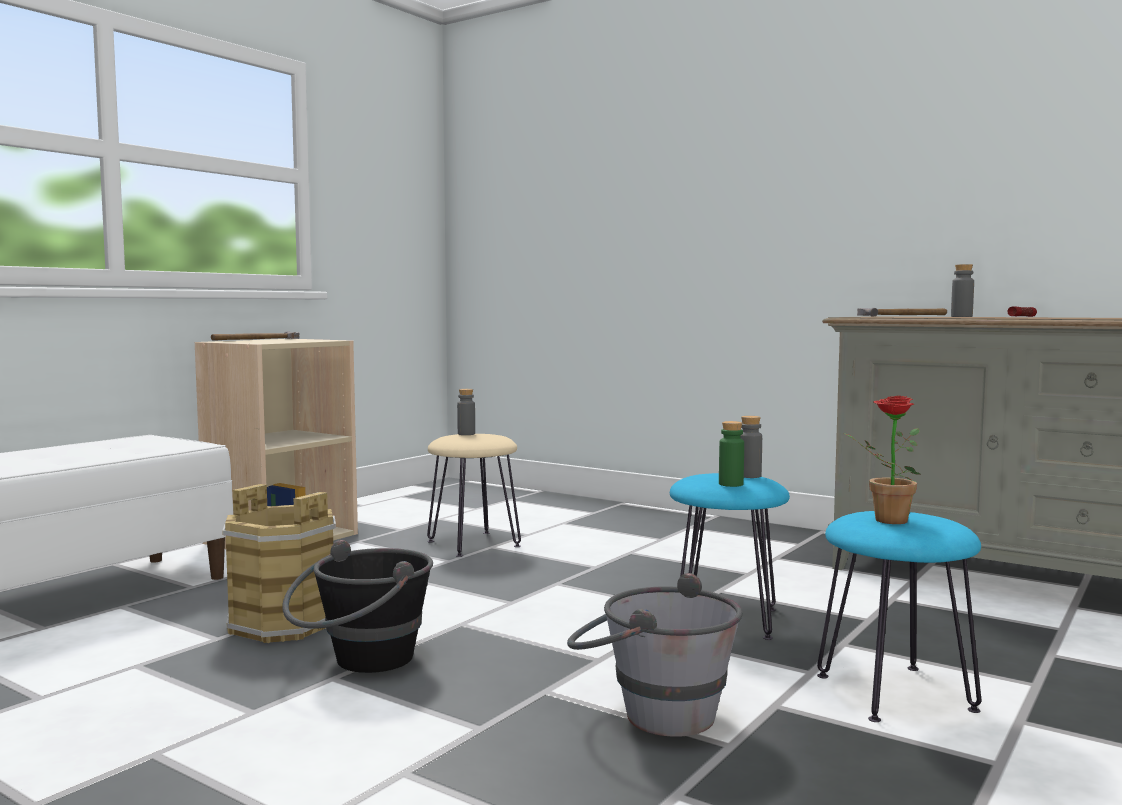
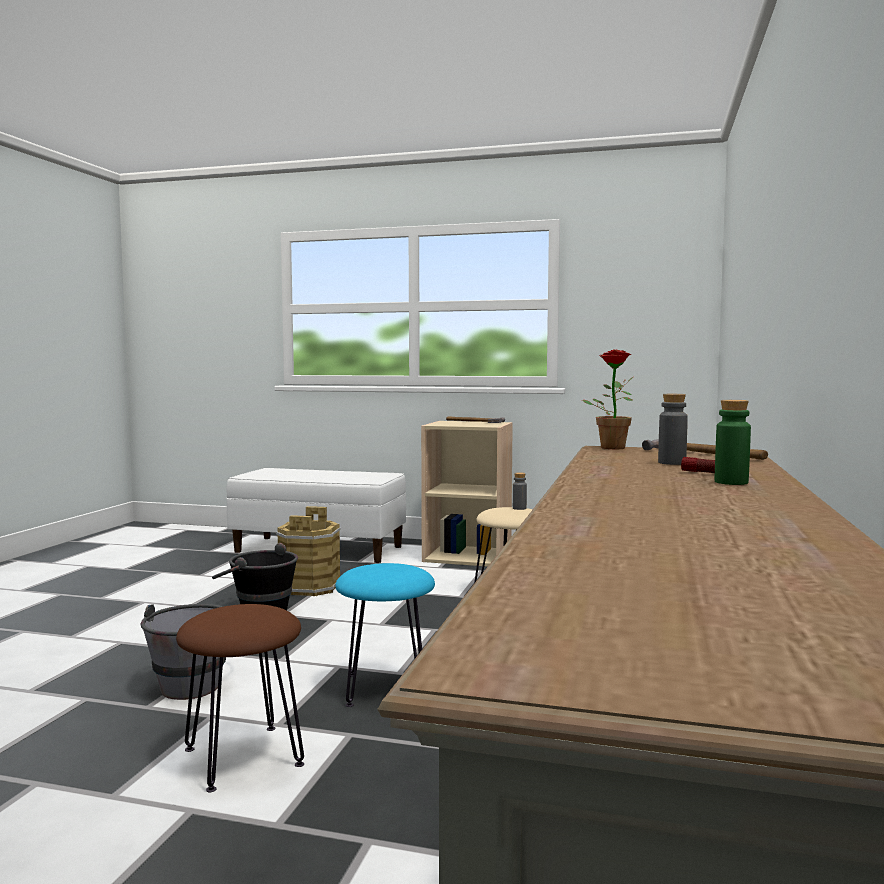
camera: 70 degrees right, 0 degrees up
green bottle [719,421,744,487] -> green bottle moved to [715,400,751,485]
grey bottle [740,416,762,478] -> none
turquoise stool [817,511,982,722] -> brown stool [176,604,304,792]
potted plant [844,396,920,524] -> potted plant moved to [582,350,633,449]

